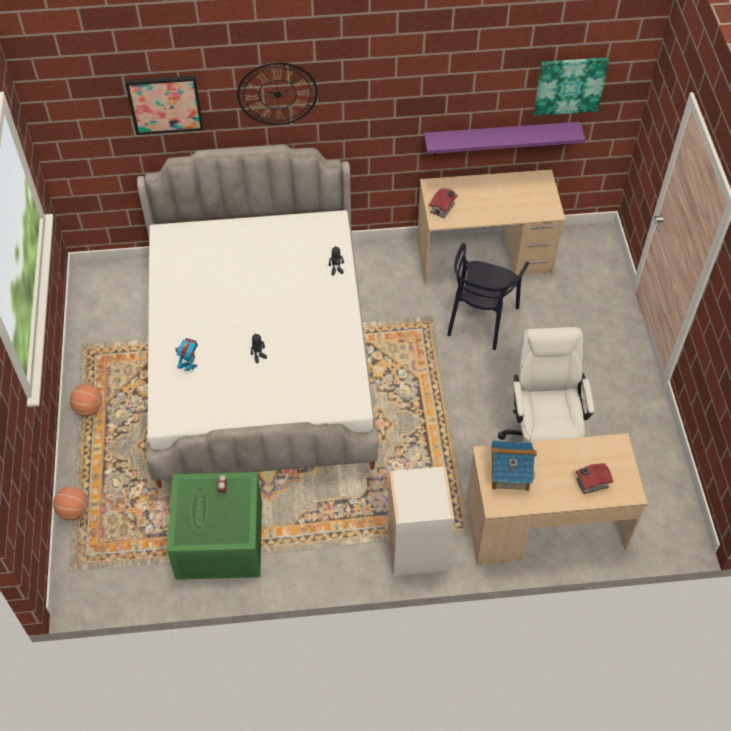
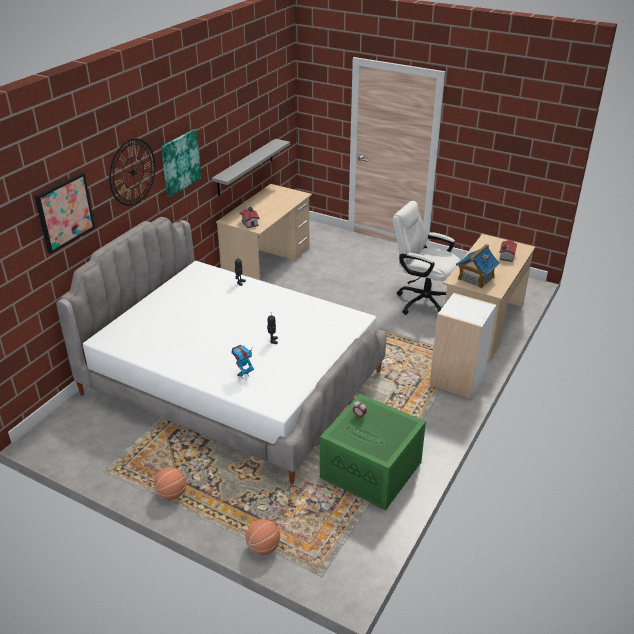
camera: 55 degrees left, 20 degrees down
purple shelf [424,122,585,155] -> grey shelf [212,139,290,196]
black chair [447,243,529,350] -> none
picture [534,57,609,116] -> picture moved to [161,129,201,197]

